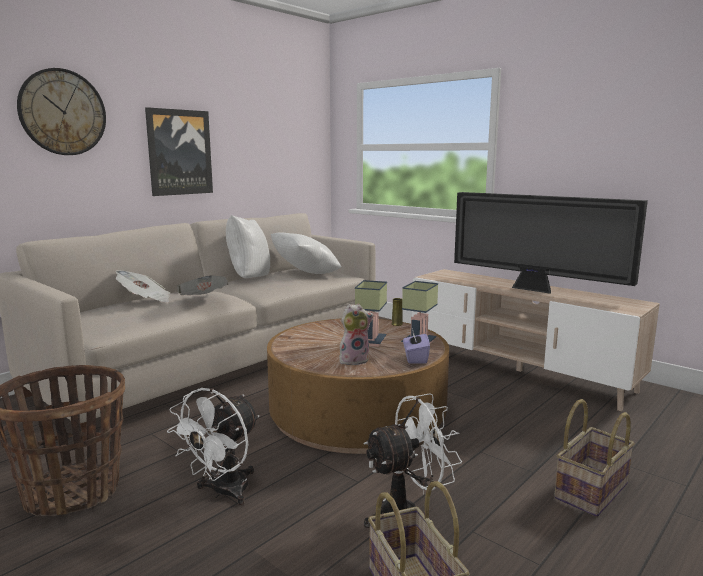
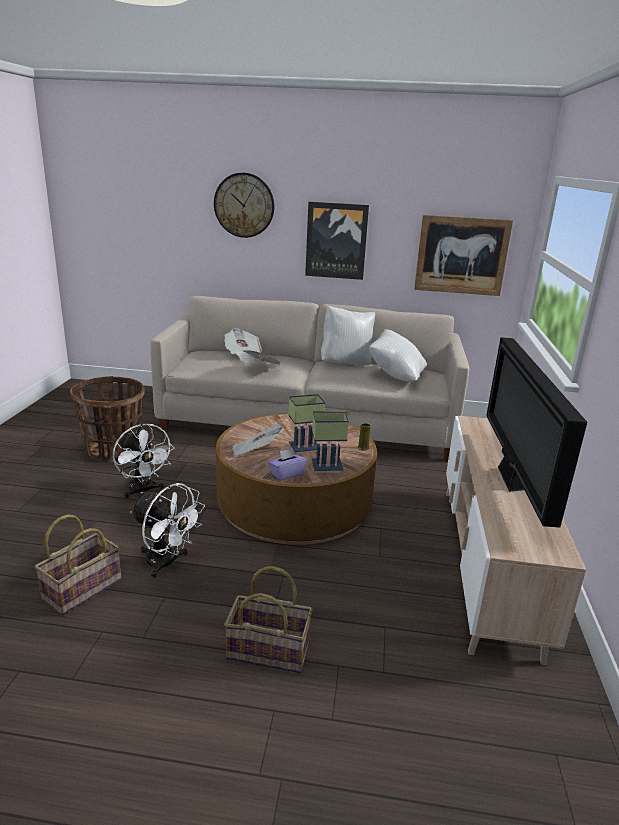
camera: 55 degrees right, 10 degrees up
white fan [167,388,259,505] -> white fan turned 120 degrees counterclockwise [113,423,174,498]
plush toy [339,304,374,365] -> newspaper [233,424,284,457]
none -> picture [414,215,513,296]

